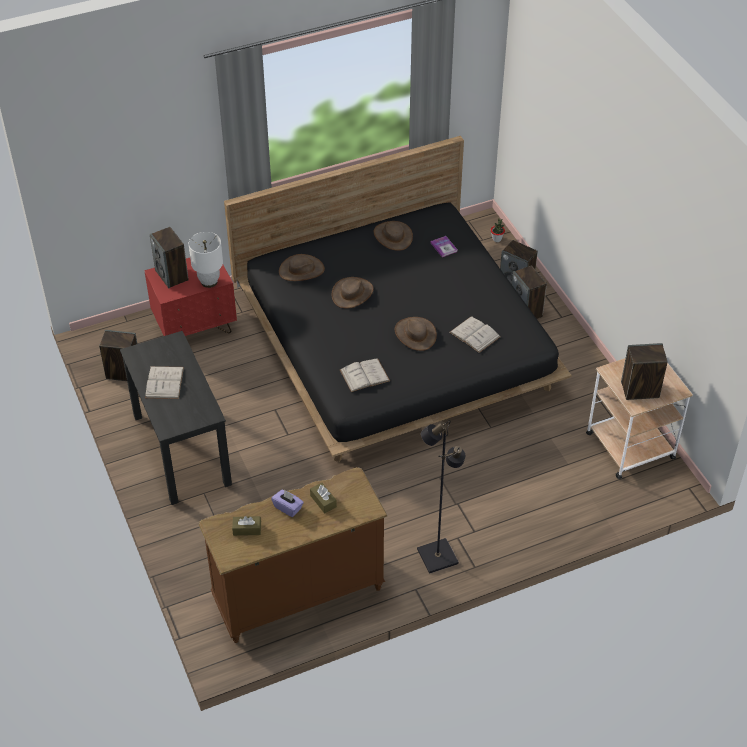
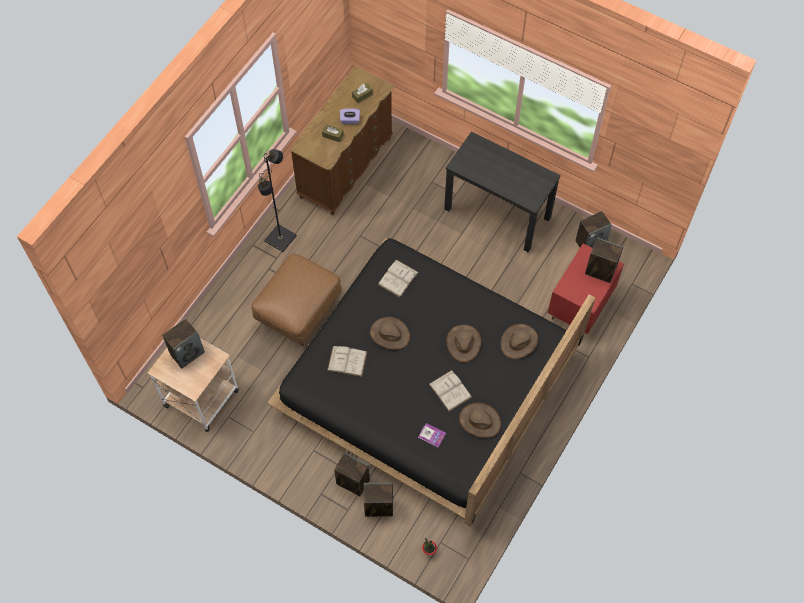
camera: 145 degrees right, 15 degrees up
white book [145,366,184,399] -> white book moved to [429,370,472,411]
white table lamp [189,232,223,288] -> none
none -> brown ottoman [251,254,342,346]

